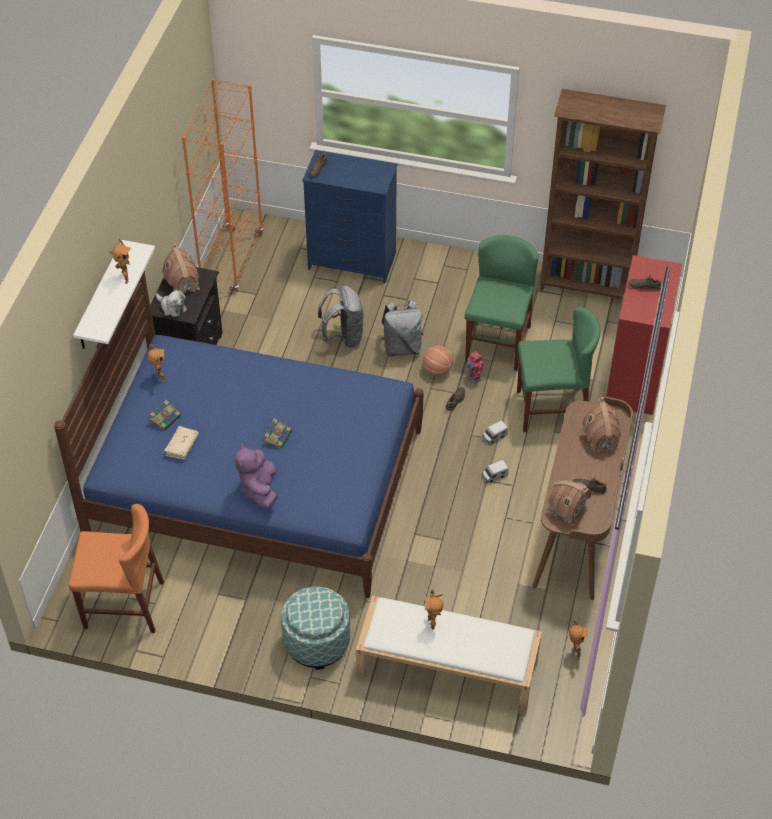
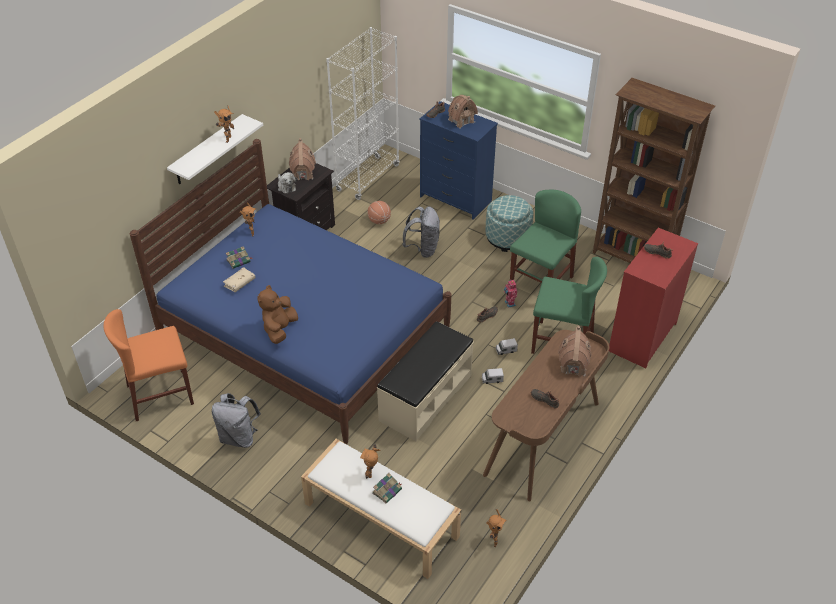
camera: 20 degrees right, 5 degrees down
orange chair [69,504,164,633] -> orange chair turned 135 degrees clockwise [104,309,194,421]
orange bookcase [182,79,264,293] -> white bookcase [326,27,400,200]
purple plush toy [235,443,277,509] -> brown plush toy [257,285,298,344]
book [263,418,292,449] -> book moved to [372,473,402,503]
ottoman [281,587,350,670] -> ottoman moved to [486,195,533,252]
grey backpack [381,300,424,357] -> grey backpack moved to [212,393,261,448]
basketball [423,345,453,376] -> basketball moved to [368,201,391,224]
toy house [548,480,591,525] -> toy house moved to [448,95,478,129]
none -> beige bench [377,321,474,441]

